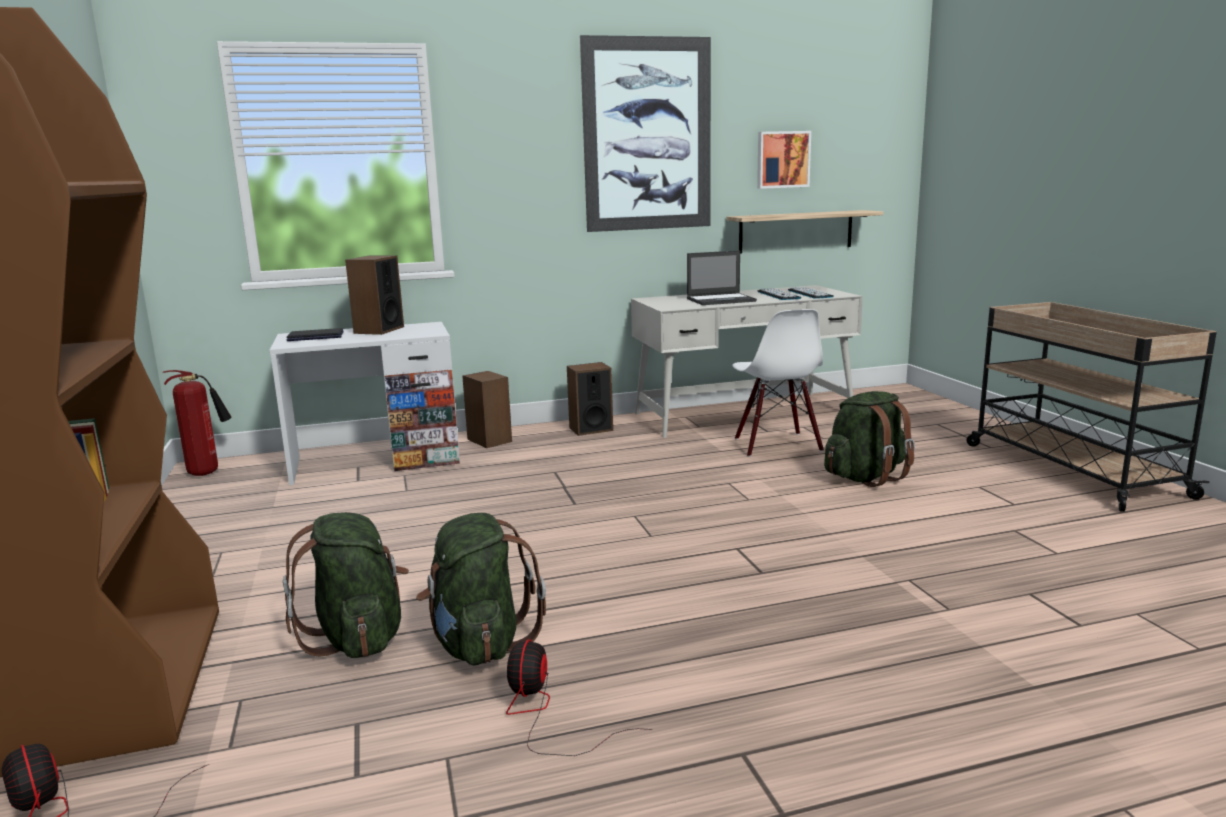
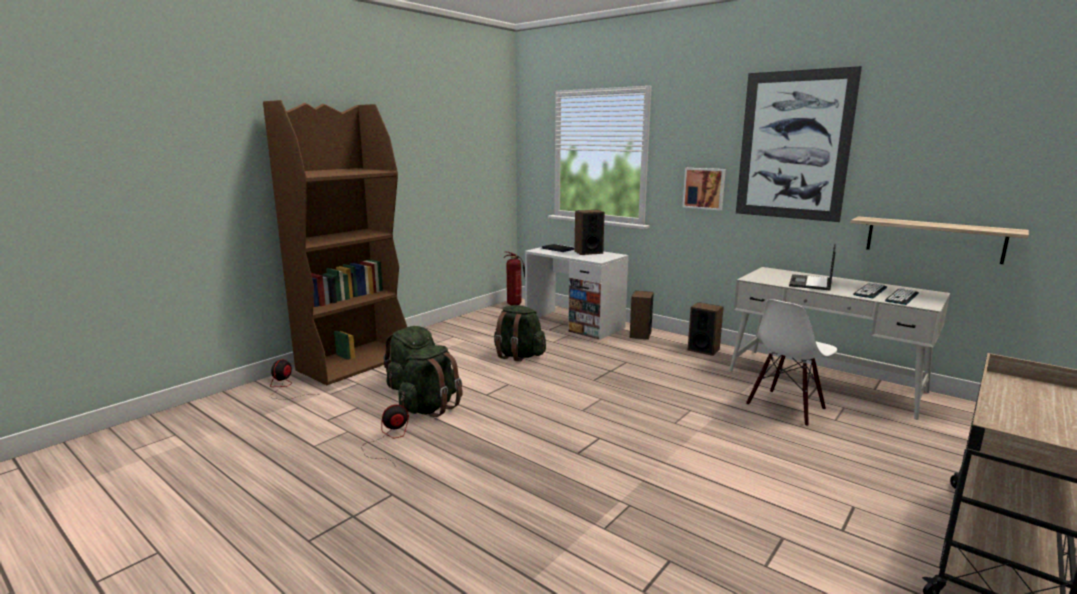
camera: 55 degrees right, 0 degrees up
laptop [687,250,757,305] -> laptop turned 75 degrees clockwise [789,243,836,291]
picture [757,131,811,189] -> picture moved to [683,168,726,210]
green backpack [824,391,915,487] -> green backpack moved to [494,305,546,362]

